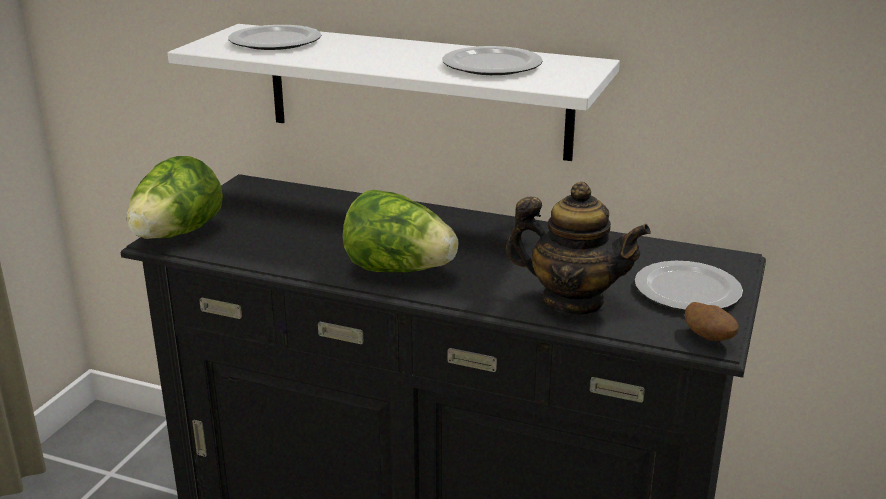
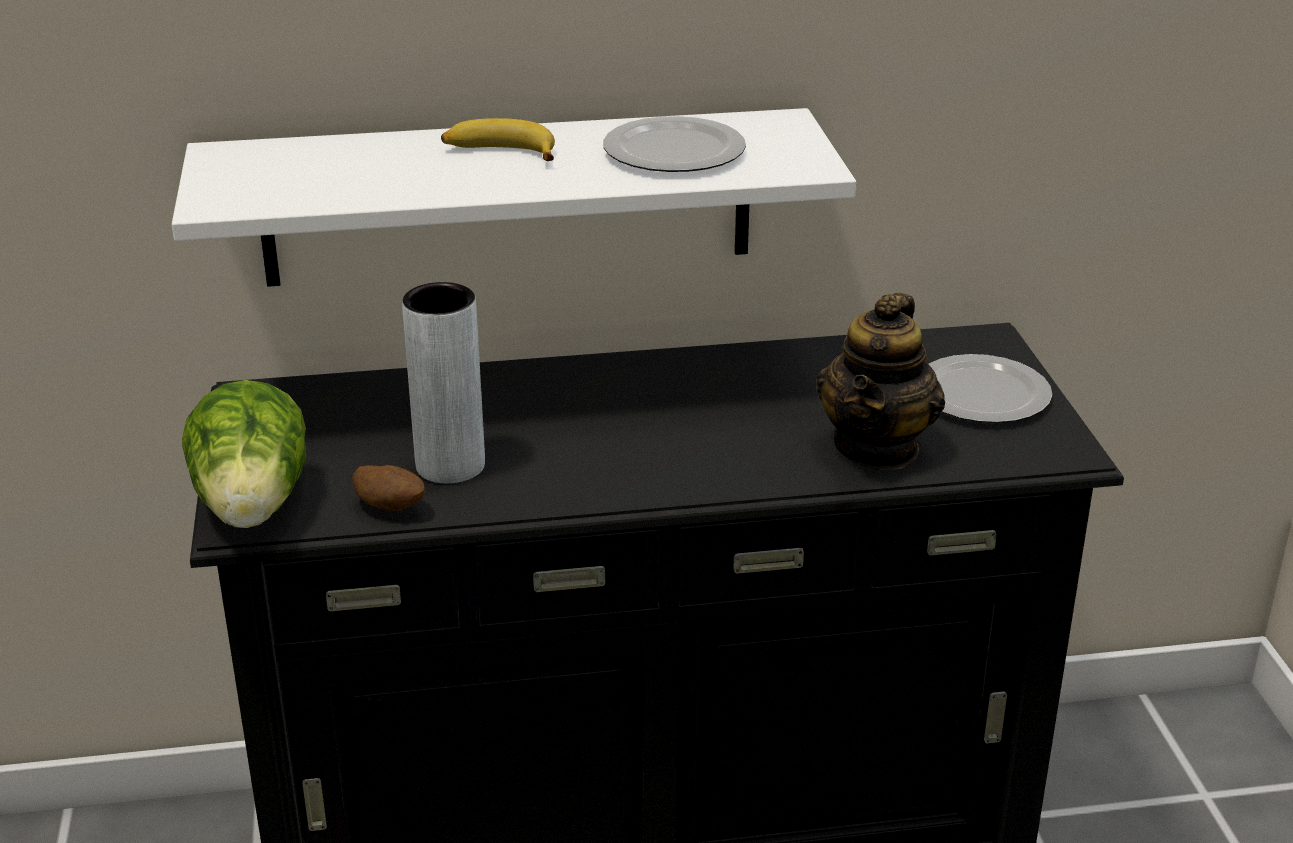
camera: 30 degrees left, 5 degrees up
plate [228,25,321,50] -> none
lettuce [343,190,458,272] -> none
teapot [506,182,651,315] -> teapot turned 120 degrees clockwise [816,293,945,470]
potato [685,302,739,341] -> potato moved to [352,465,426,511]
none -> grey vase [402,282,485,484]
none -> banana [441,118,555,161]

